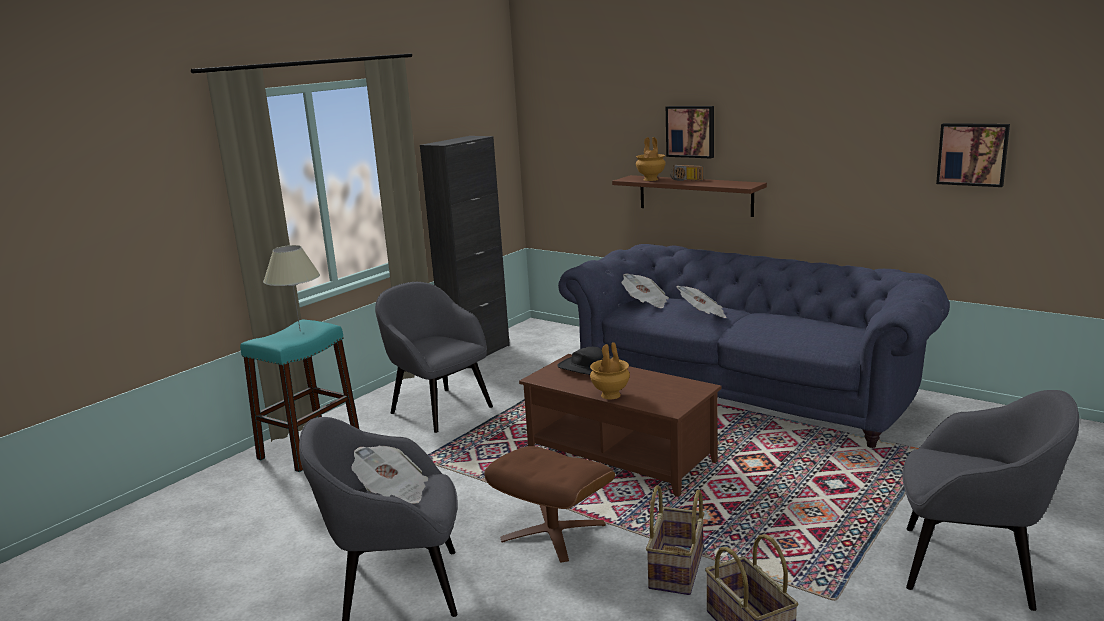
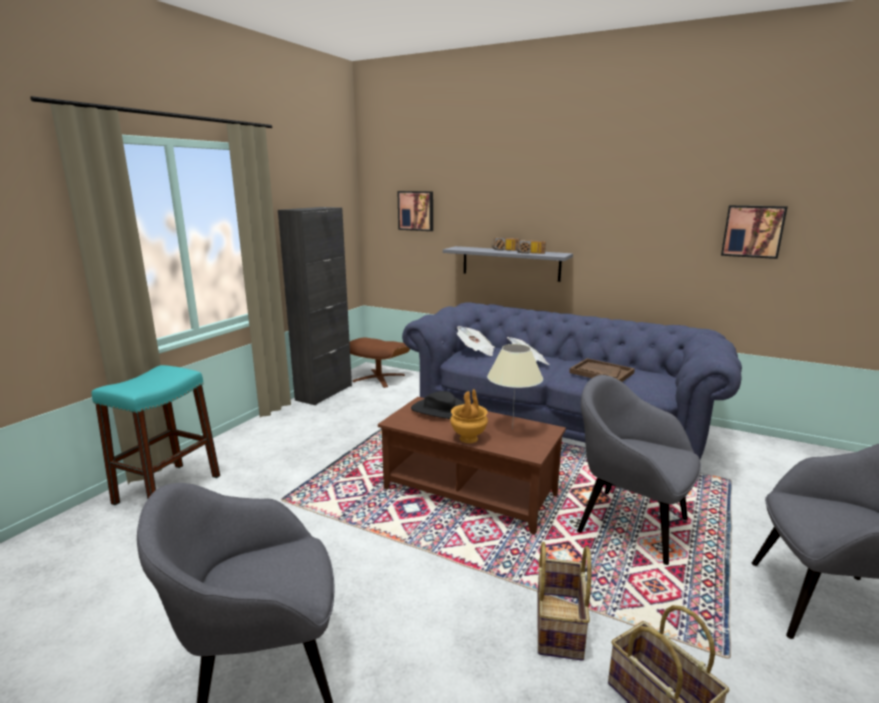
camera: 10 degrees left, 0 degrees up
beige table lamp [263,245,320,328] -> beige table lamp moved to [487,344,543,429]
newspaper [351,446,428,504] -> none
grey armchair [375,282,493,433] -> grey armchair moved to [577,375,701,565]
brown ottoman [484,446,615,563] -> brown ottoman moved to [350,338,410,388]
brown shelf [612,175,767,217] -> grey shelf [443,246,573,282]
brown vase [636,137,666,181] -> none
picture [666,106,714,158] -> picture moved to [397,191,433,231]
none -> radio [516,240,546,254]
none -> brown tray [569,358,635,382]

